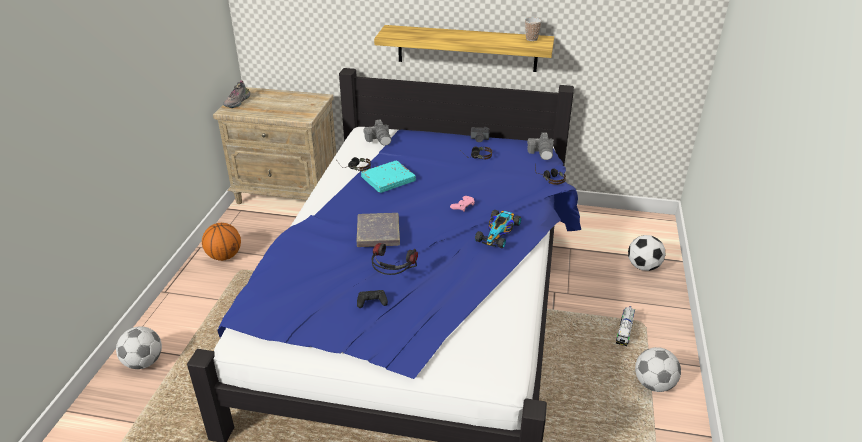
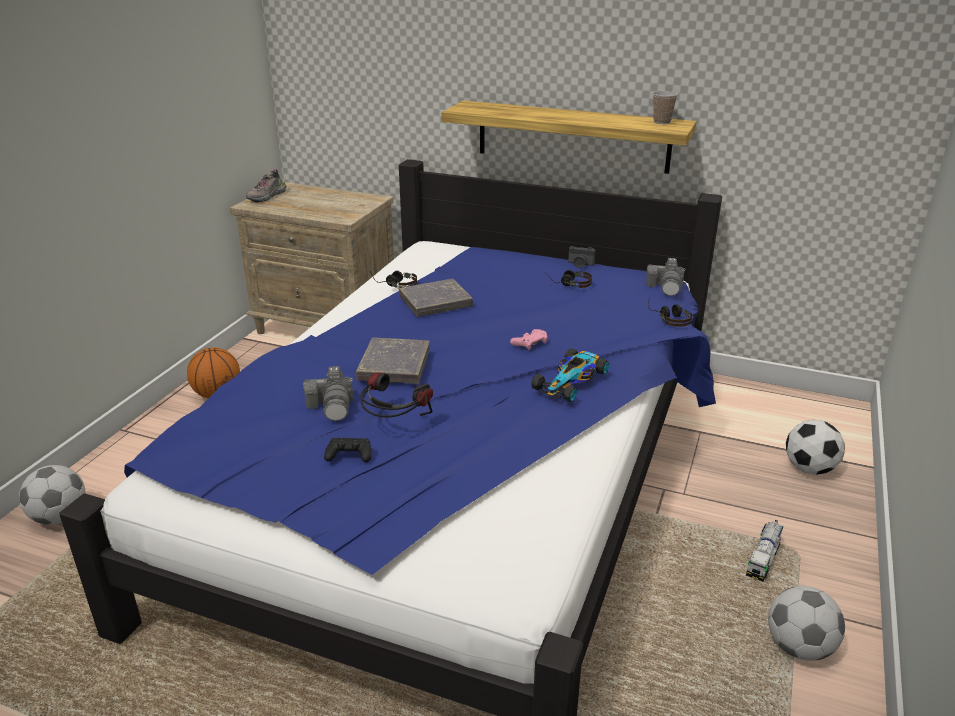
camera: 10 degrees right, 5 degrees down
turquoise book [361,160,416,193] -> grey book [399,279,473,317]
camera [363,119,392,146] -> camera moved to [303,366,353,421]

